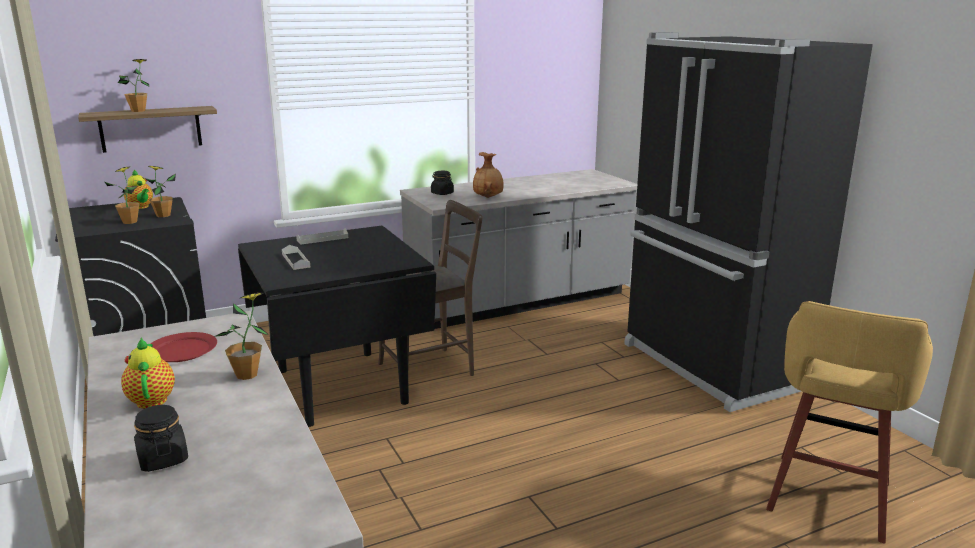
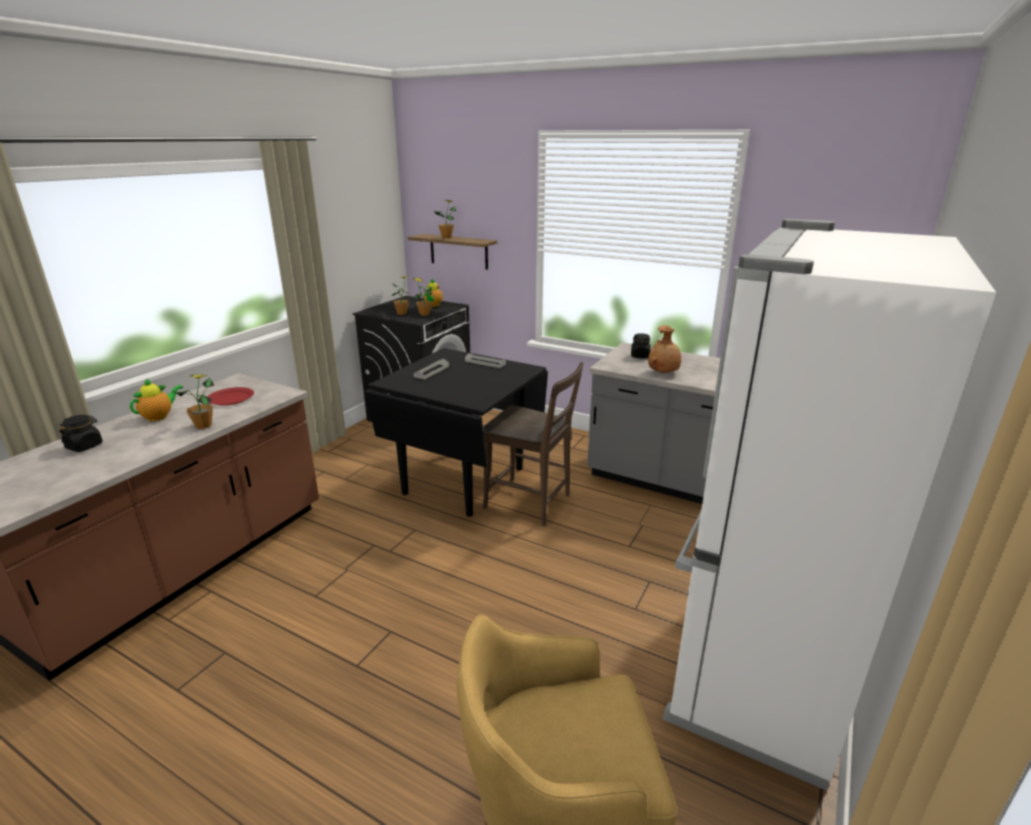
camera: 55 degrees right, 5 degrees up
black fridge [624,32,873,412] -> white fridge [663,219,996,791]

